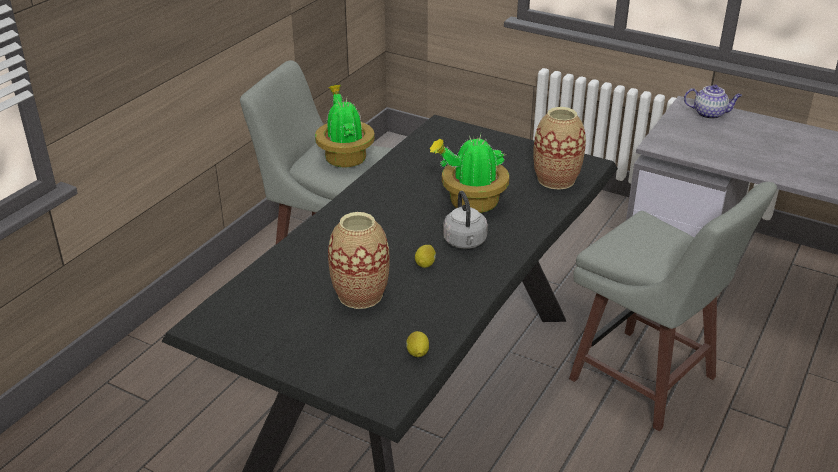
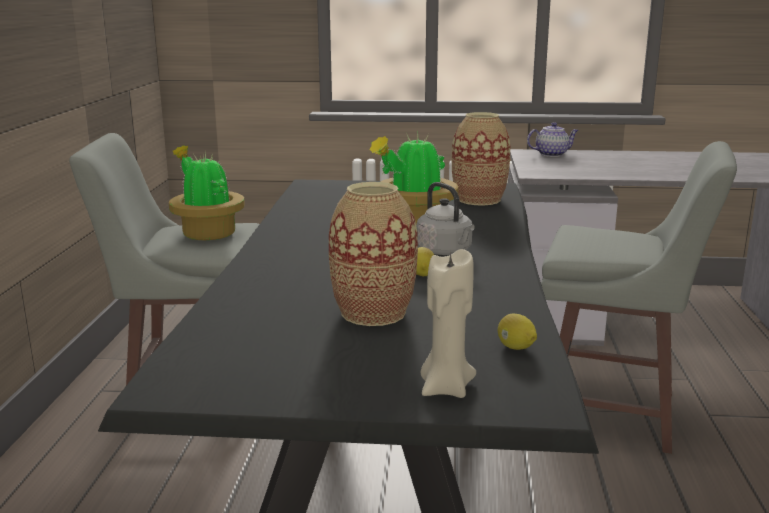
camera: 25 degrees left, 15 degrees down
none -> beige candle [421,249,476,398]

